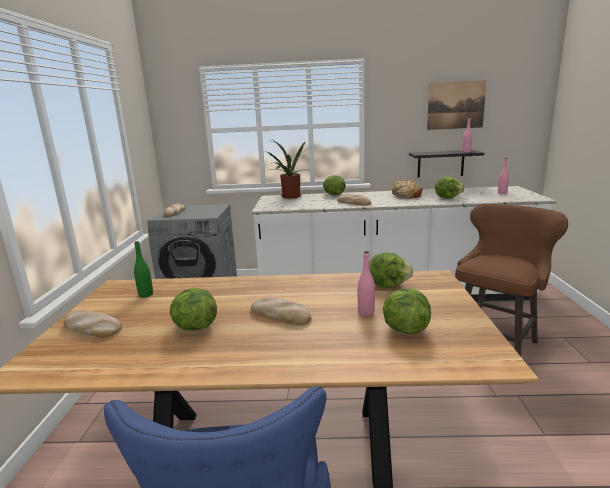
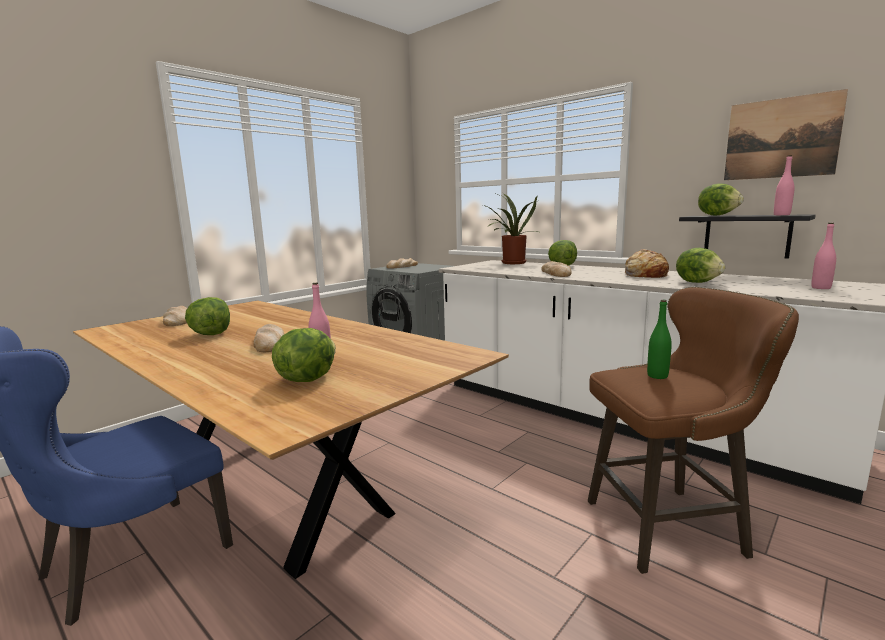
camera: 40 degrees right, 5 degrees down
green bottle [134,241,153,298] -> green bottle moved to [647,300,672,379]
lettuce [369,252,414,288] -> lettuce moved to [698,183,744,216]

